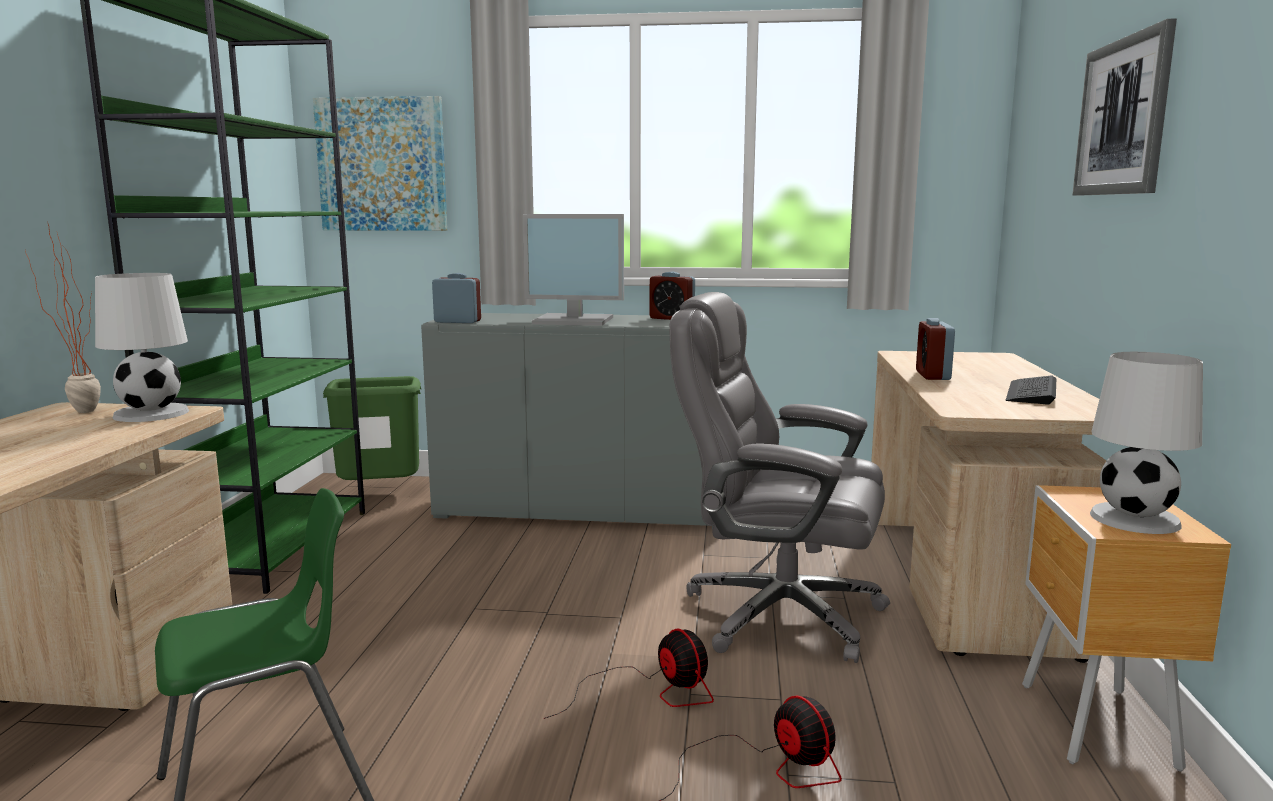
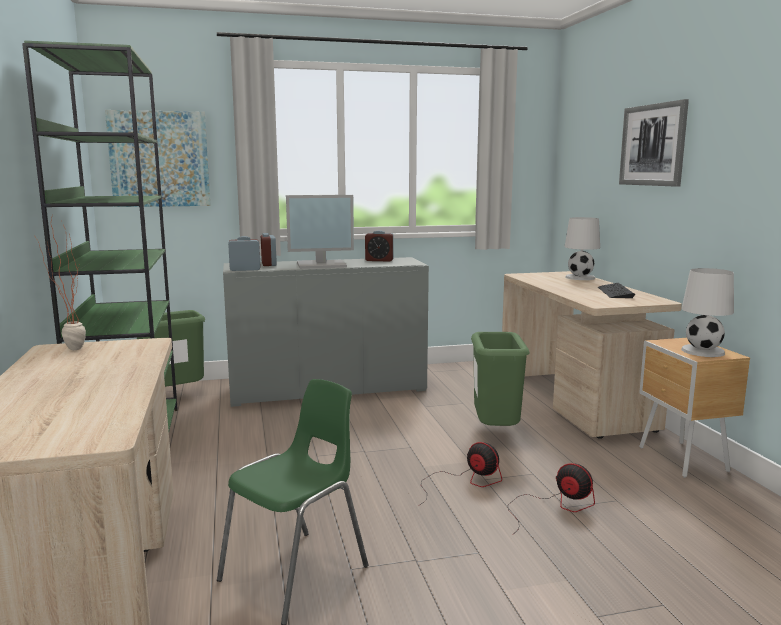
camera: 20 degrees left, 0 degrees up
white table lamp [95,273,189,422] -> white table lamp moved to [565,217,600,280]
grey office chair [669,292,890,663] -> green trash can [471,332,530,426]
alarm clock [916,318,955,380] -> alarm clock moved to [261,233,277,266]

